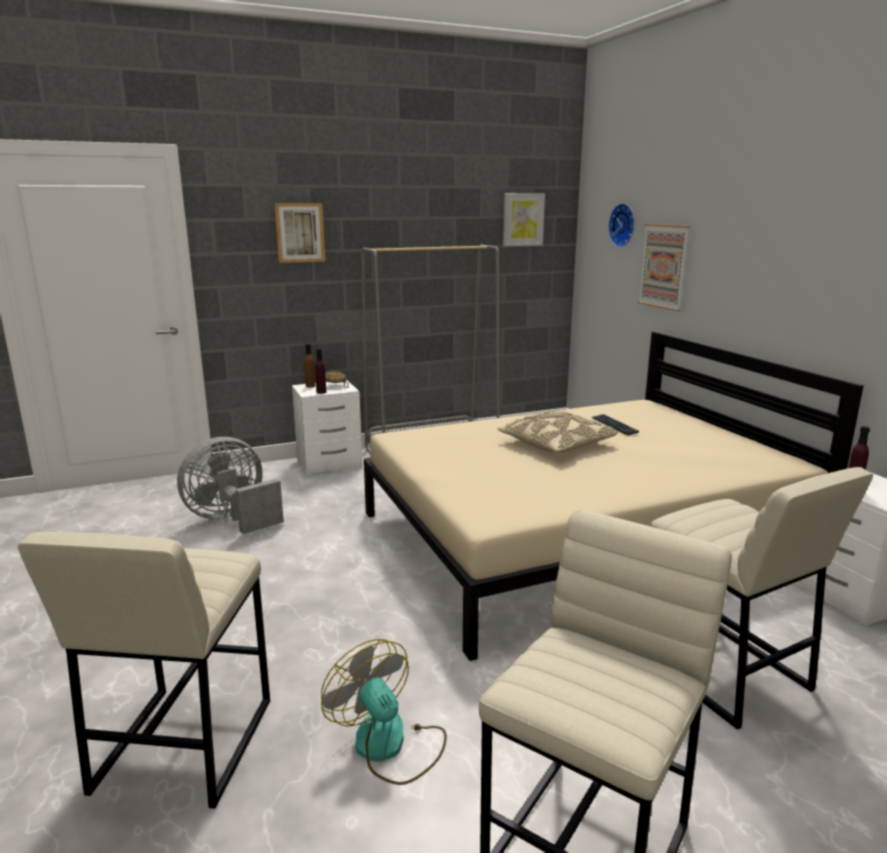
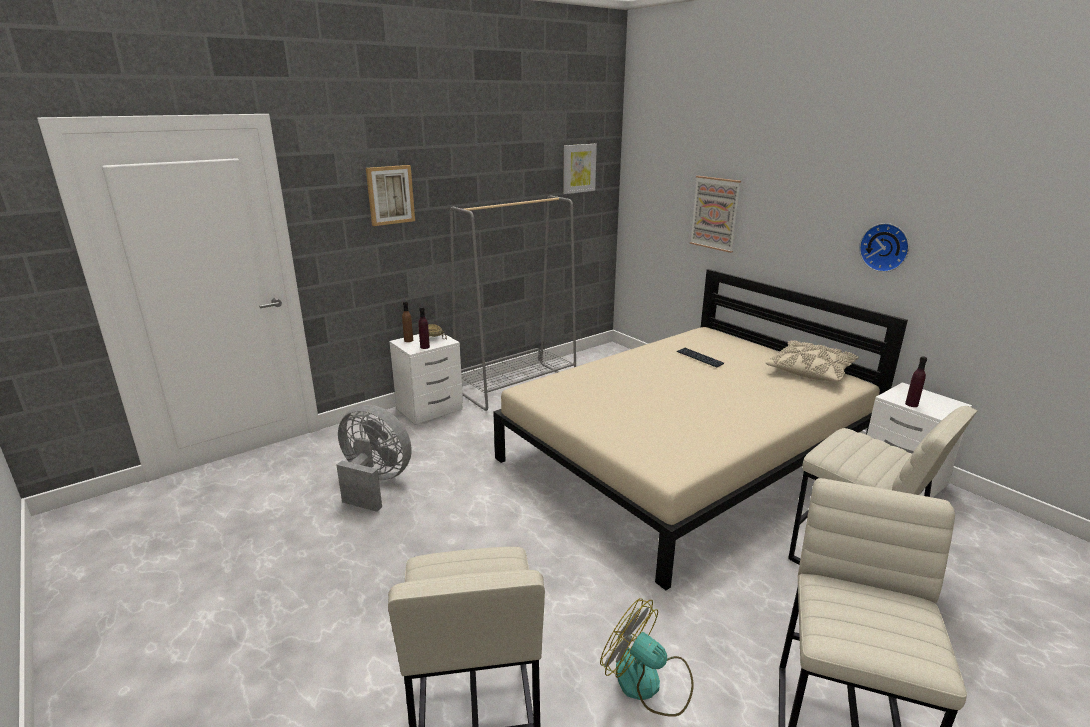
camera: 15 degrees left, 5 degrees up
grey fan [177,437,284,534] -> grey fan turned 75 degrees clockwise [336,405,412,512]
beige pillow [497,410,618,453] -> beige pillow moved to [766,340,859,381]
wall clock [608,203,635,247] -> wall clock moved to [859,223,909,272]

